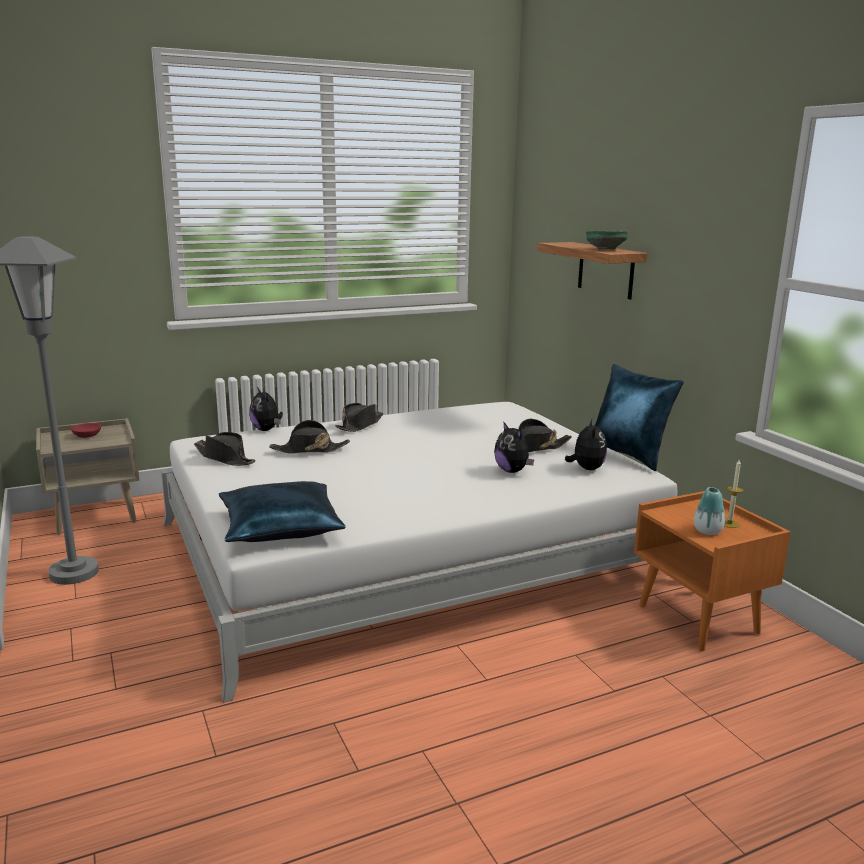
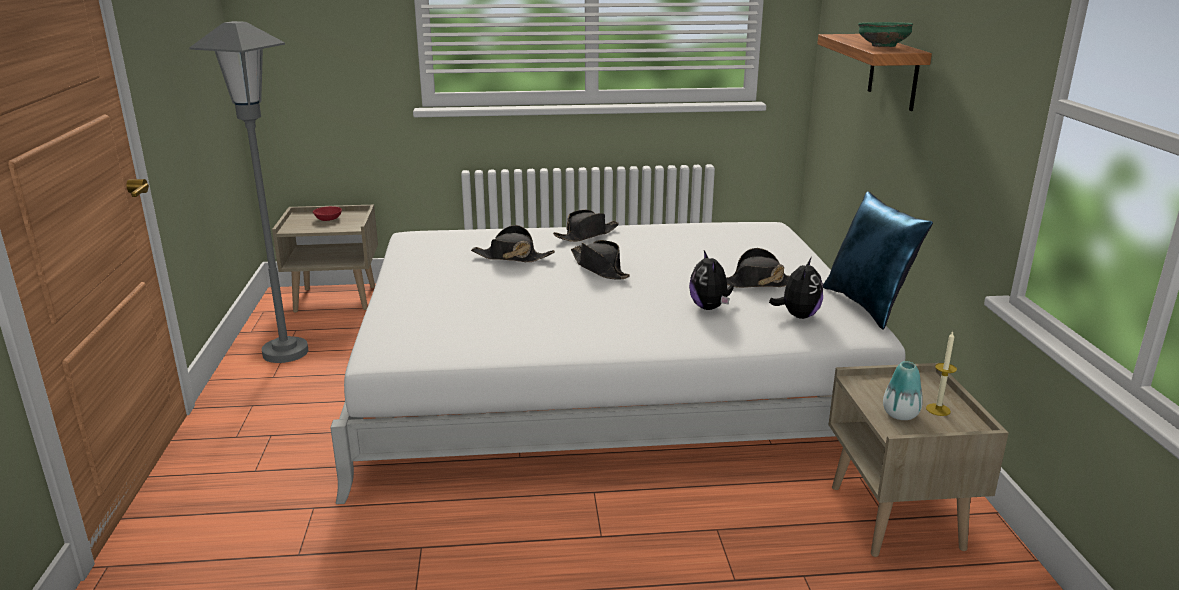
camera: 20 degrees right, 5 degrees up
black hat [194,432,256,466] -> black hat moved to [571,240,630,280]
blue pillow [219,481,346,542] -> none
plush toy [249,387,283,431] -> none
orange nightstand [634,491,791,651] -> beige nightstand [828,363,1009,557]

